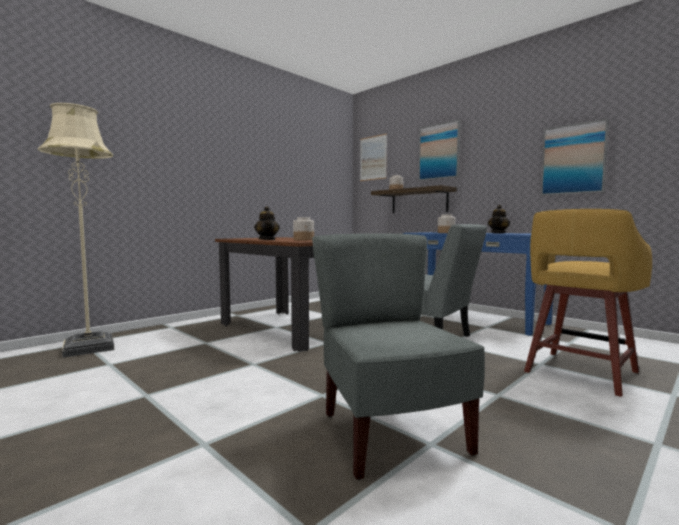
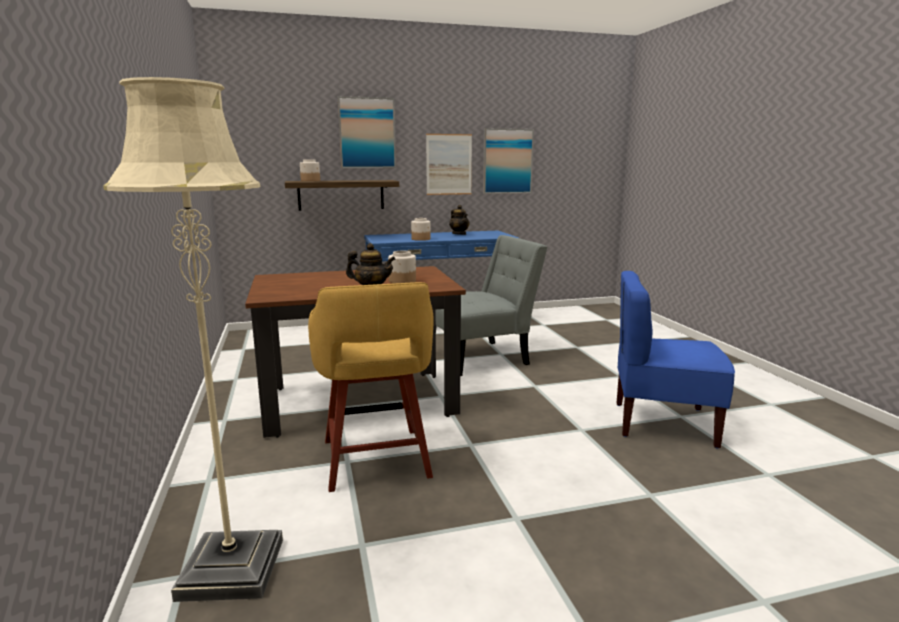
camera: 60 degrees left, 10 degrees up
grey chair [312,233,485,480] -> blue chair [617,271,735,449]
picture [360,134,387,181] -> picture moved to [426,134,472,195]
yellow stool [524,209,652,397] -> yellow stool moved to [308,282,434,492]

